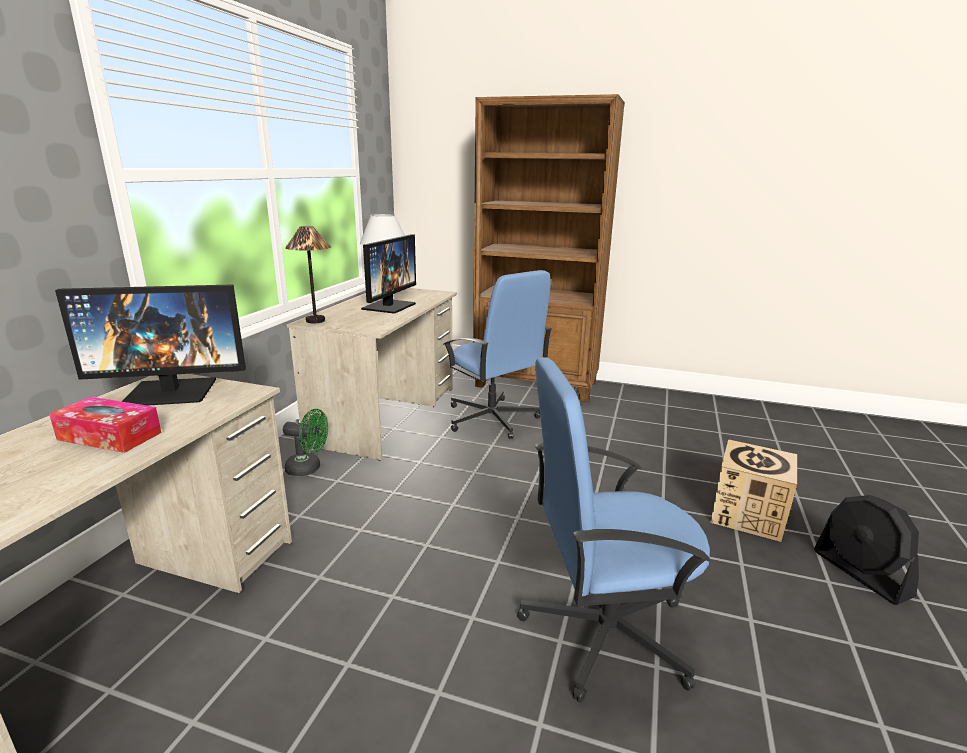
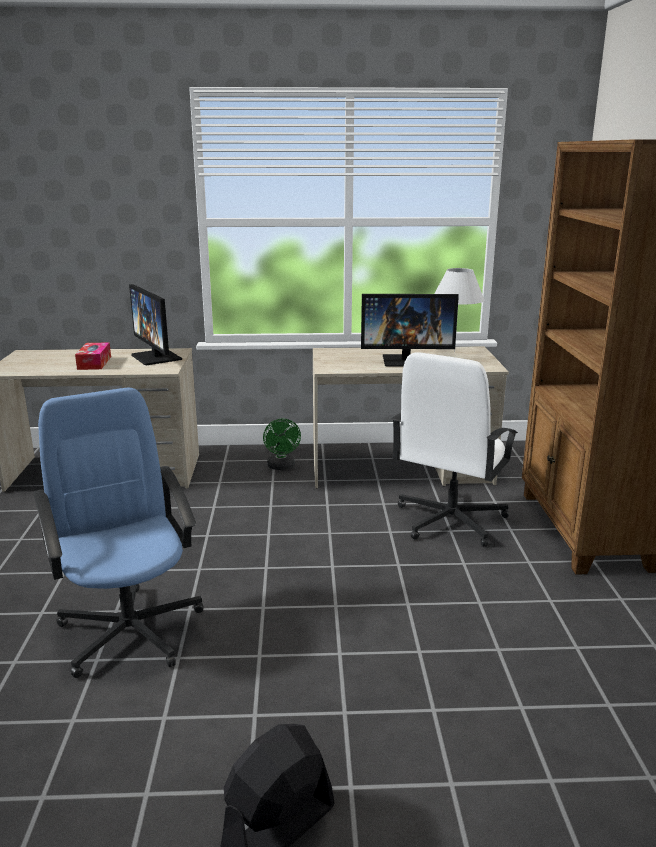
camera: 70 degrees right, 0 degrees up
table lamp [285,226,331,323] -> none
blue office chair [443,270,552,439] -> white office chair [392,352,518,547]
cardboard box [710,439,797,542] -> none

